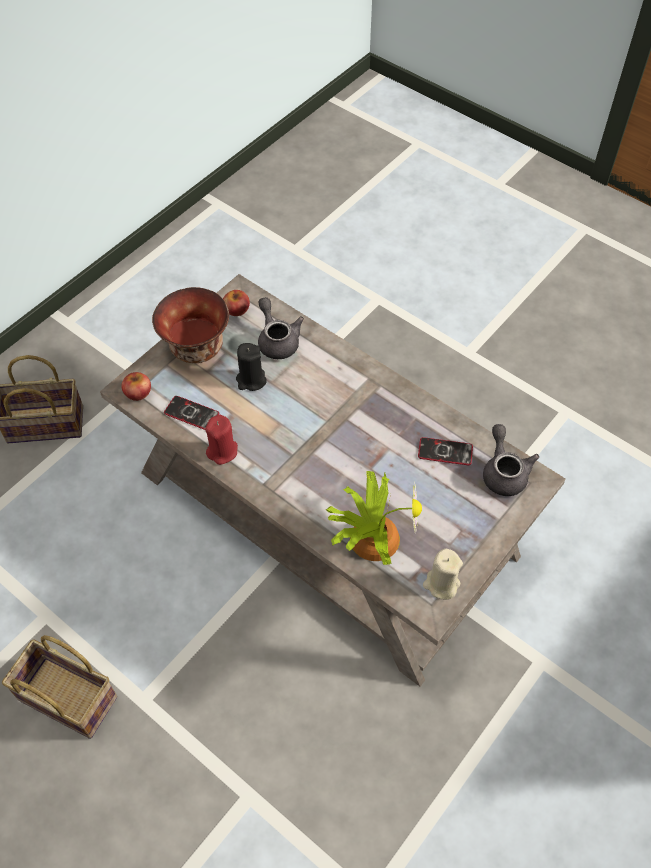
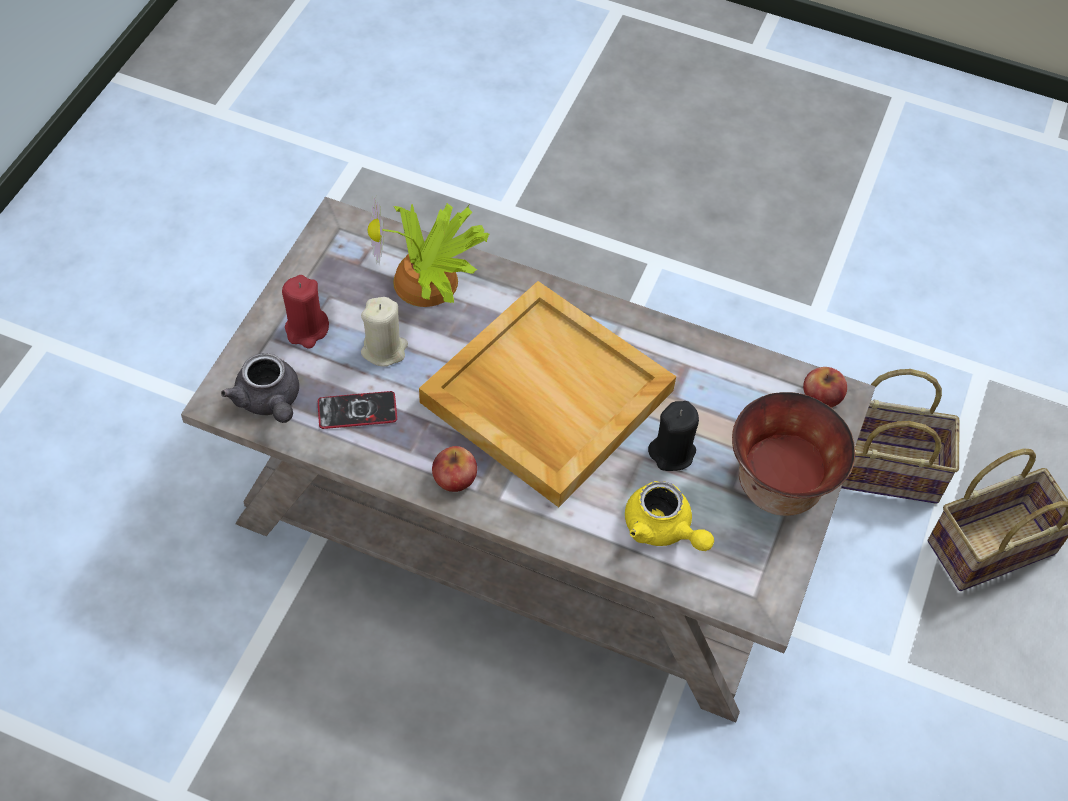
camera: 160 degrees right, 0 degrees up
basket [2,635,117,739] -> basket moved to [841,369,960,504]
phone [164,396,219,430] -> none
red candle [205,414,238,465] -> red candle moved to [282,275,329,349]
apple [223,290,250,316] -> apple moved to [432,446,477,492]
grey teapot [258,297,304,359] -> yellow teapot [625,481,714,551]
beige candle [423,548,463,600] -> beige candle moved to [361,297,408,366]
none -> beige tray [419,281,676,507]

